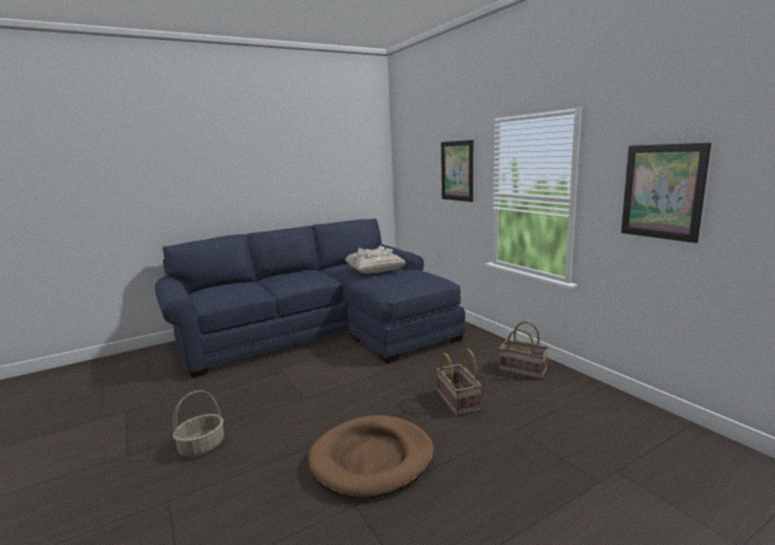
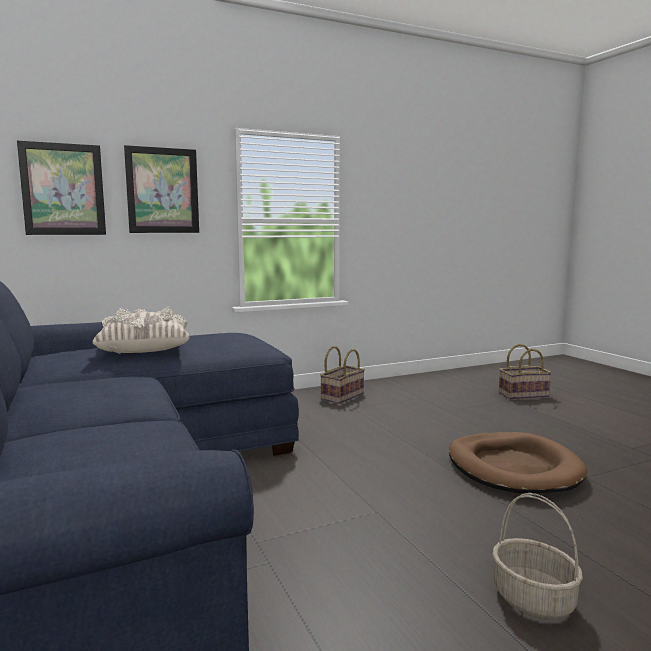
camera: 85 degrees left, 5 degrees down
basket [437,349,482,416] -> basket moved to [499,344,552,399]
picture [621,143,711,243] -> picture moved to [17,141,106,235]

